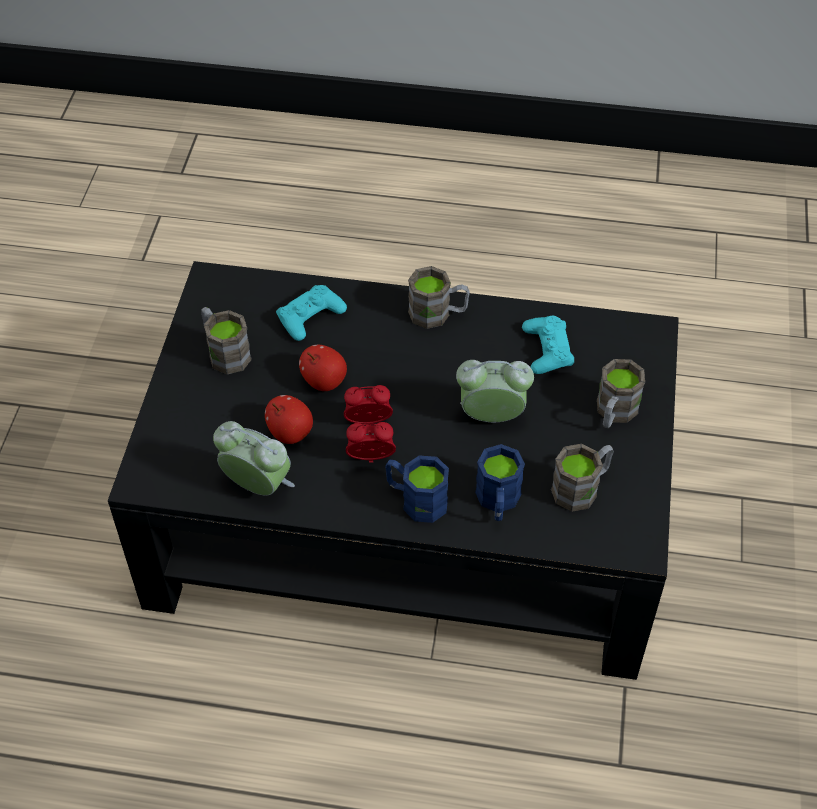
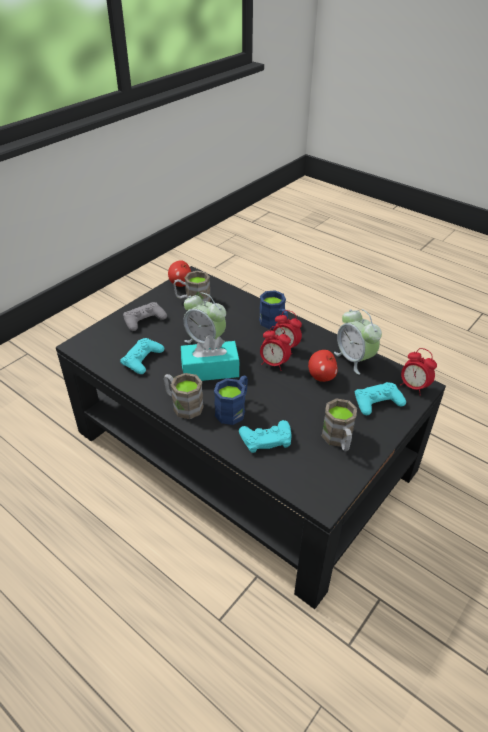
camera: 150 degrees left, 10 degrees down
apple [299,345,347,391] -> apple moved to [168,260,191,287]
blue mug [475,444,525,521] -> blue mug moved to [214,376,248,425]
brown mug [597,359,645,428] -> grey game controller [123,302,167,331]
none -> turquoise tissue box [181,335,240,381]
none -> turquoise game controller [355,382,406,415]
none -> alarm clock [400,348,437,396]

